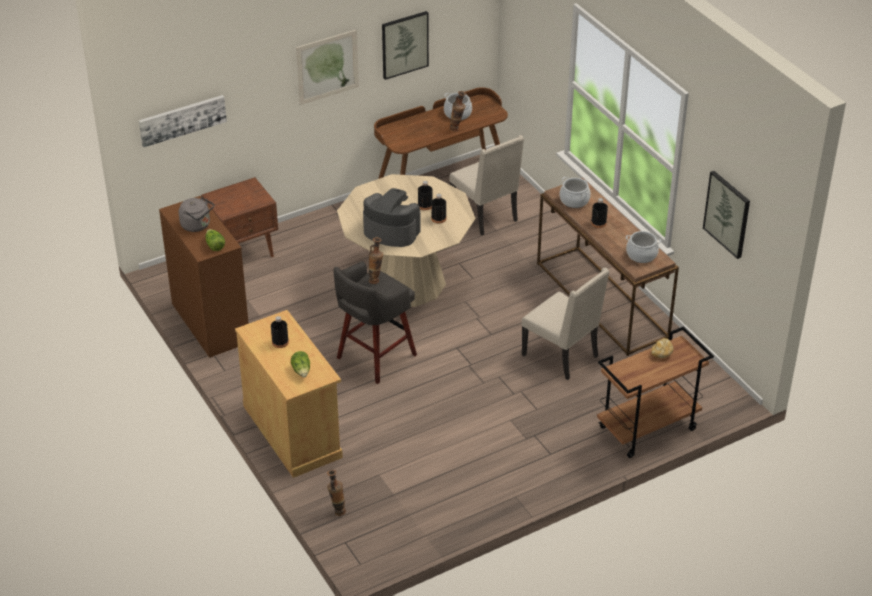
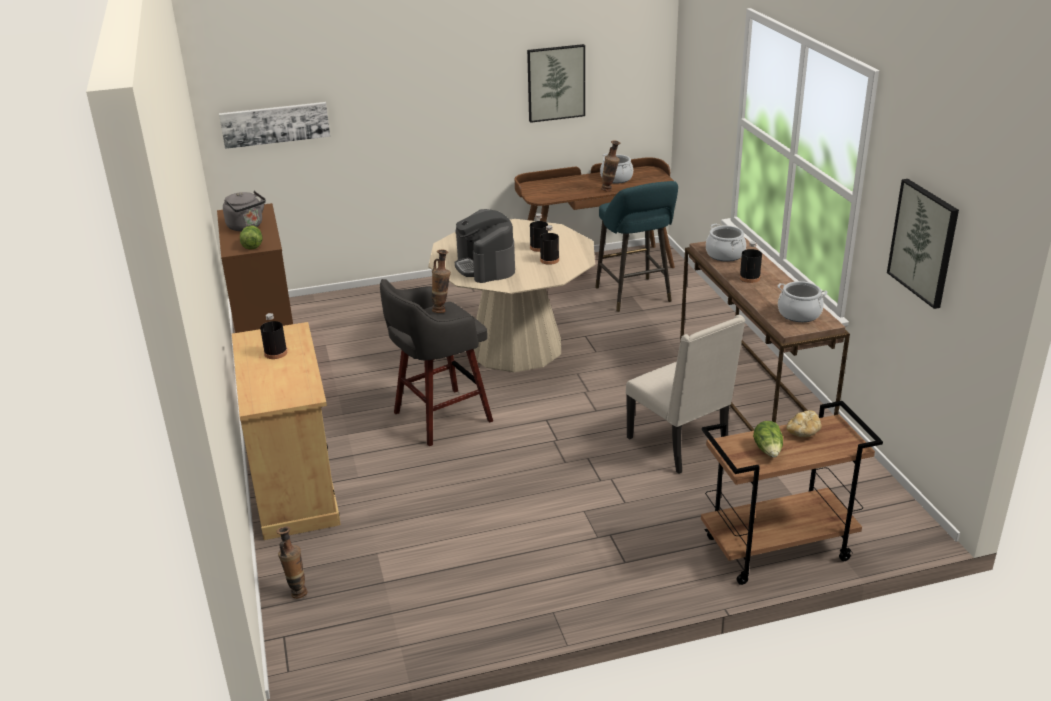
camera: 15 degrees right, 10 degrees down
brown nightstand [202,177,278,257] -> none
lettuce [291,351,310,377] -> lettuce moved to [753,421,783,457]
picture [296,30,359,105] -> none
coffee machine [363,188,421,247] -> coffee machine turned 150 degrees counterclockwise [455,209,515,283]
beige chair [449,135,524,235] -> turquoise stool [595,181,678,312]

